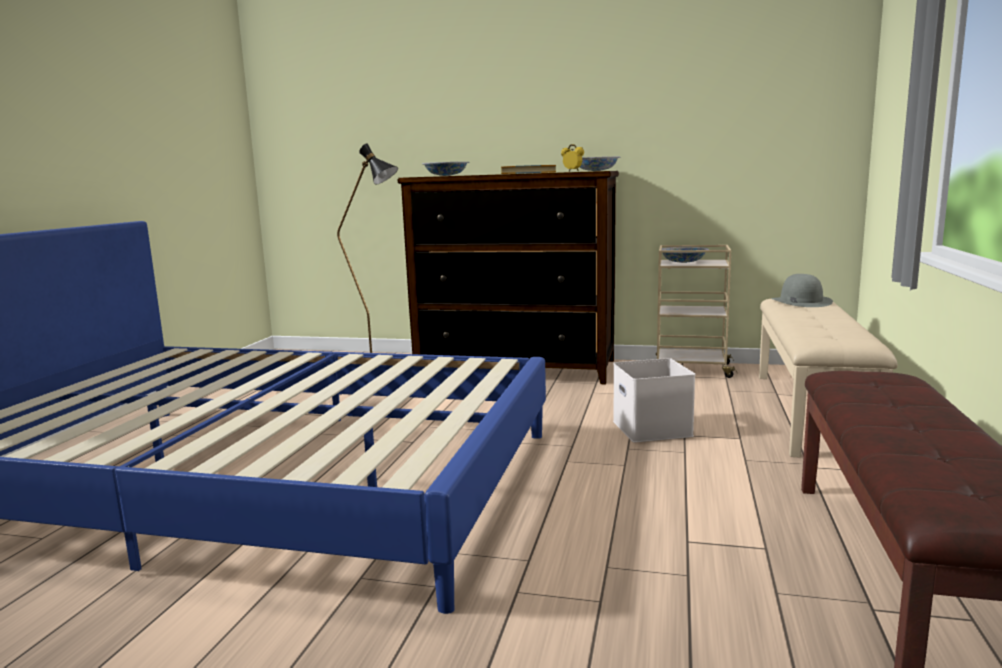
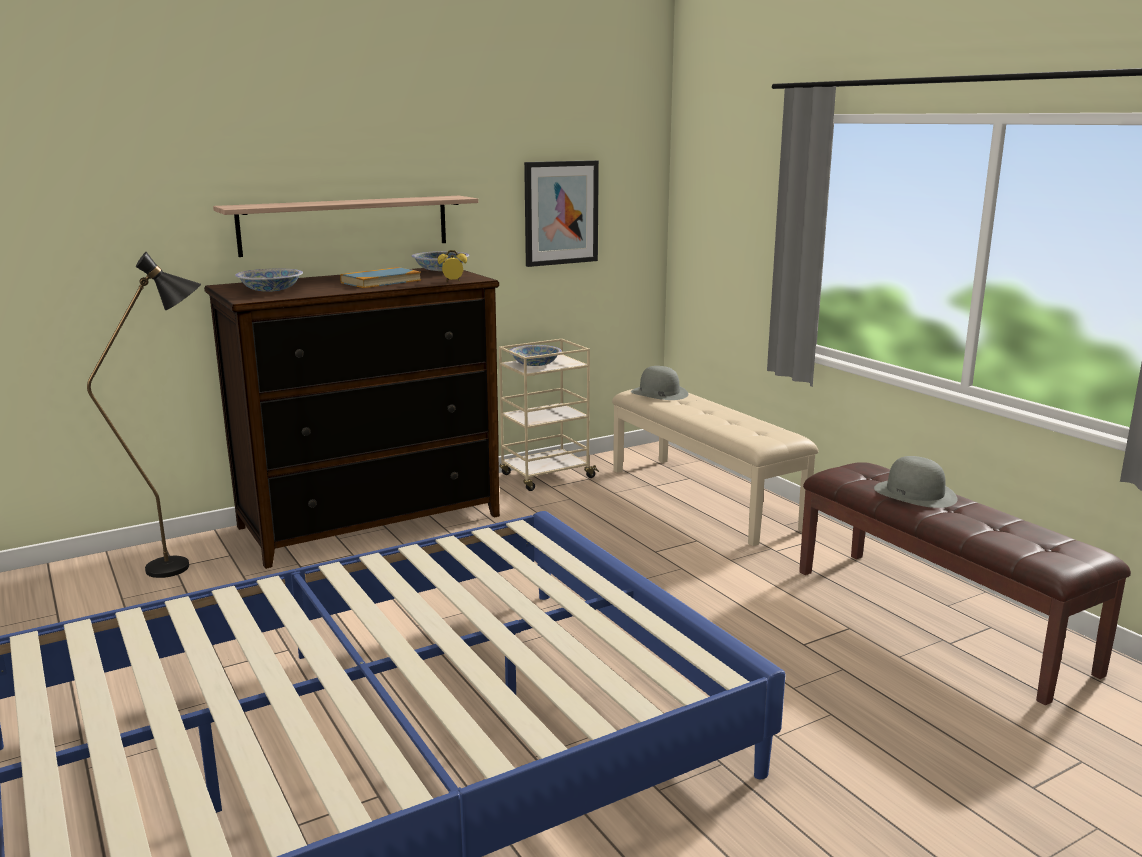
camera: 45 degrees left, 5 degrees up
white storage box [613,358,695,442] -> none
none -> shelf [213,196,478,257]
none -> picture [524,160,599,267]
none -> grey hat [874,456,958,508]

